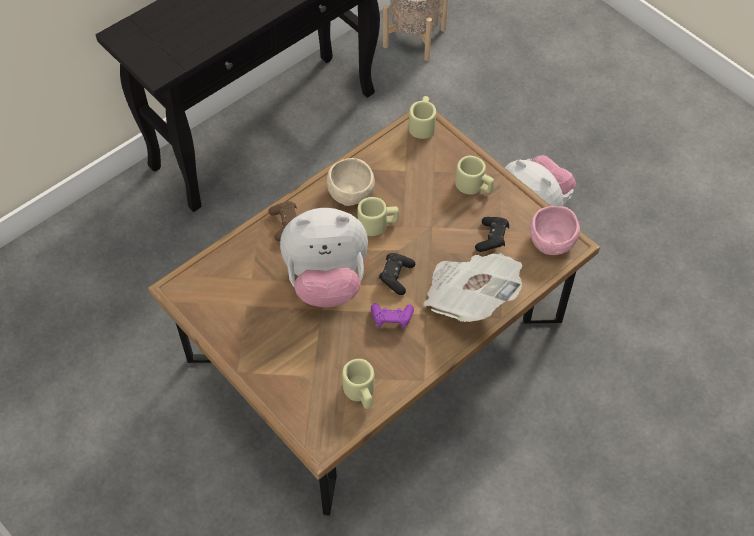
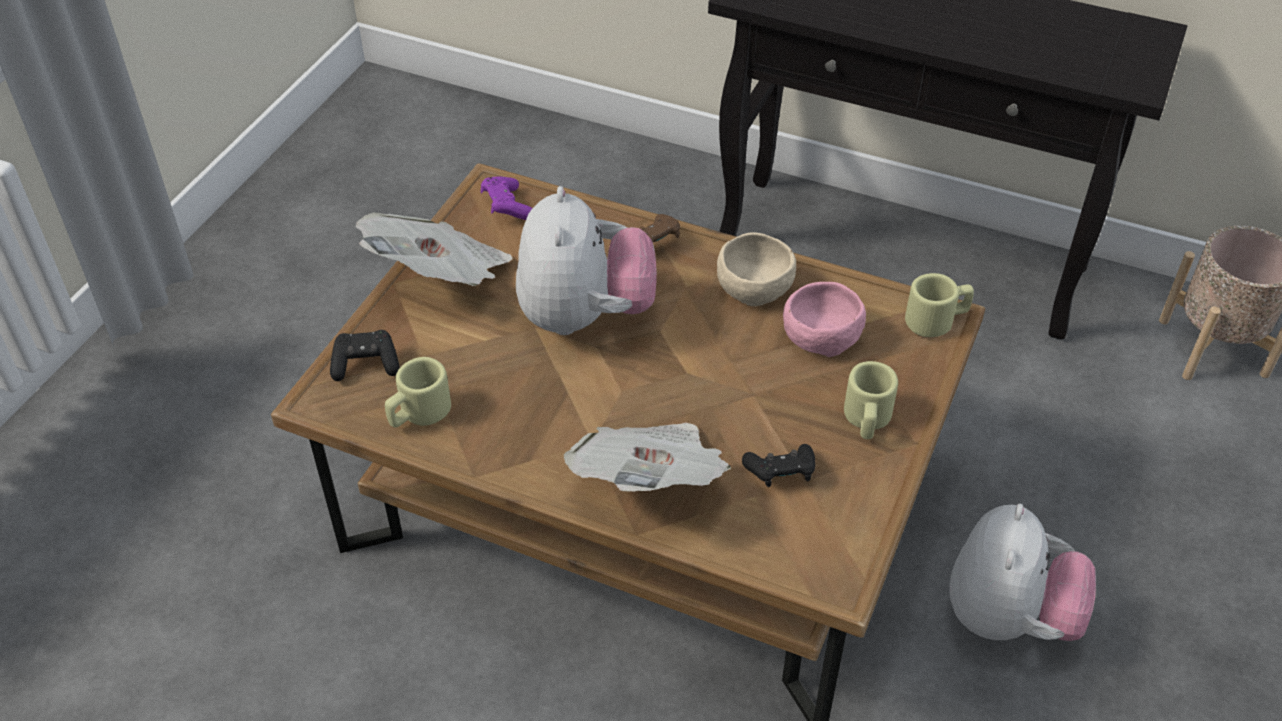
camera: 65 degrees right, 10 degrees down
plush toy [280,208,368,307] -> plush toy turned 150 degrees counterclockwise [516,186,657,335]
beige mug [357,197,399,236] -> none
purple game controller [371,303,414,329] -> purple game controller moved to [481,176,533,220]
black game controller [379,253,415,295] -> black game controller moved to [330,330,400,381]
pink bowl [530,206,580,255] -> pink bowl moved to [783,282,866,357]
none -> newspaper [356,213,513,286]

